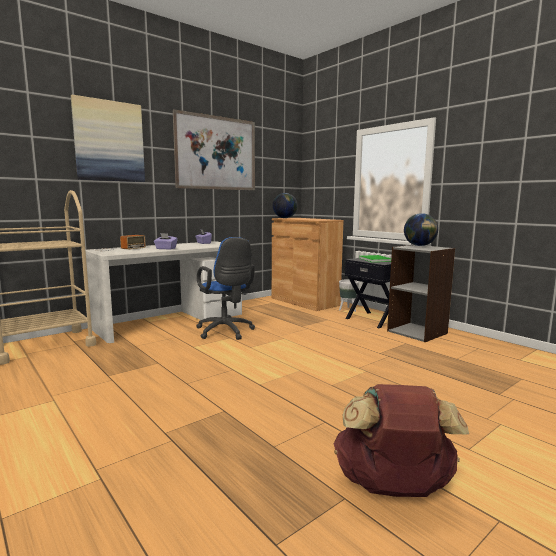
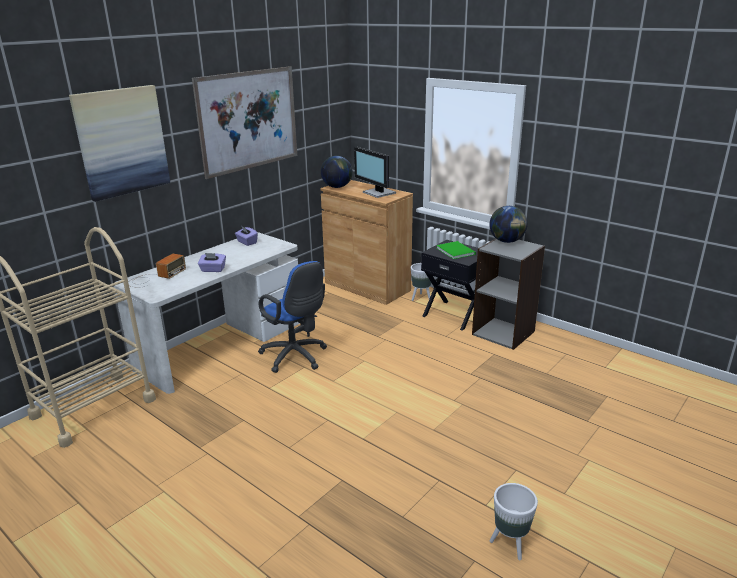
camera: 10 degrees left, 15 degrees up
brown backpack [334,384,469,497] -> white planter [490,483,538,560]
none -> monitor [354,147,396,198]

